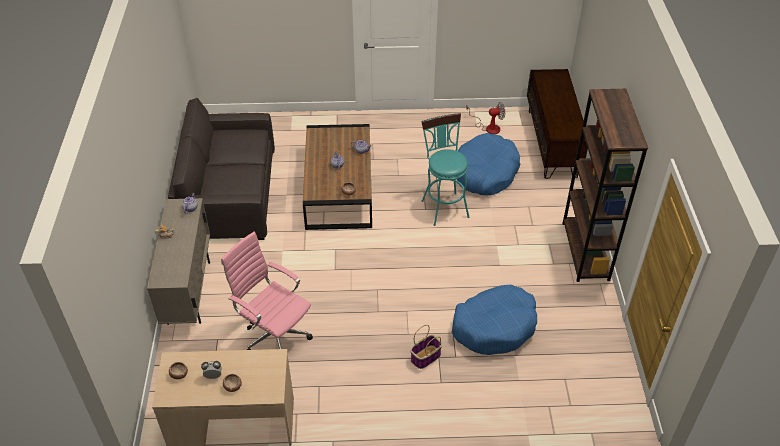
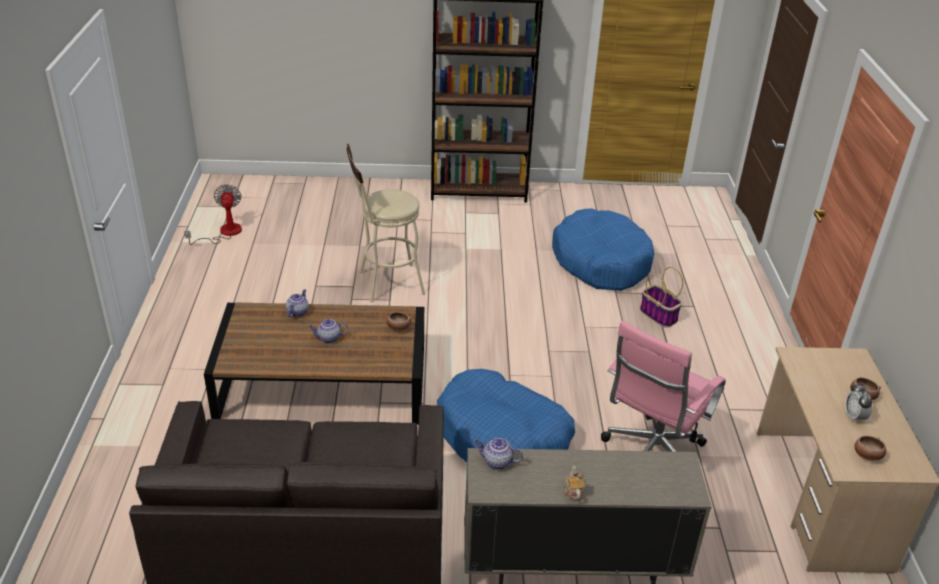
camera: 90 degrees left, 10 degrees down
turquoise stool [421,113,470,226] -> beige stool [346,144,425,302]
blue dog bed [457,133,520,196] -> blue dog bed moved to [437,369,575,462]
brown tv stand [527,69,588,179] -> none

